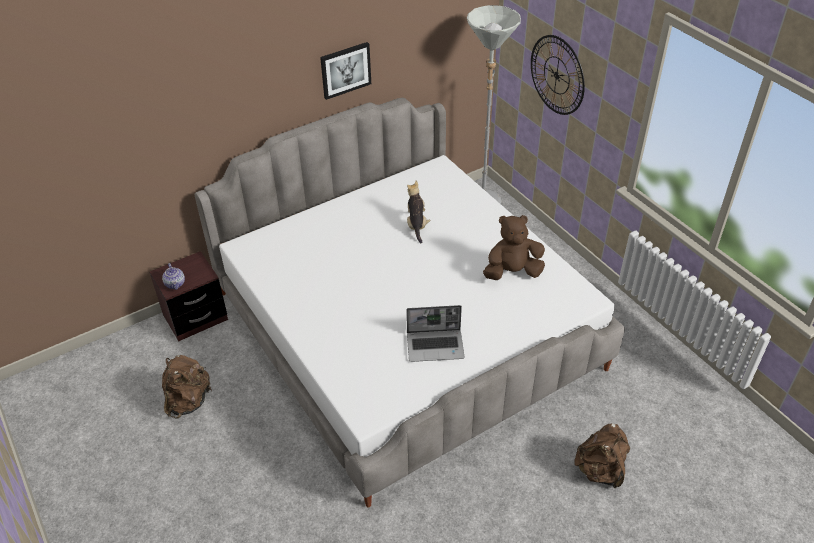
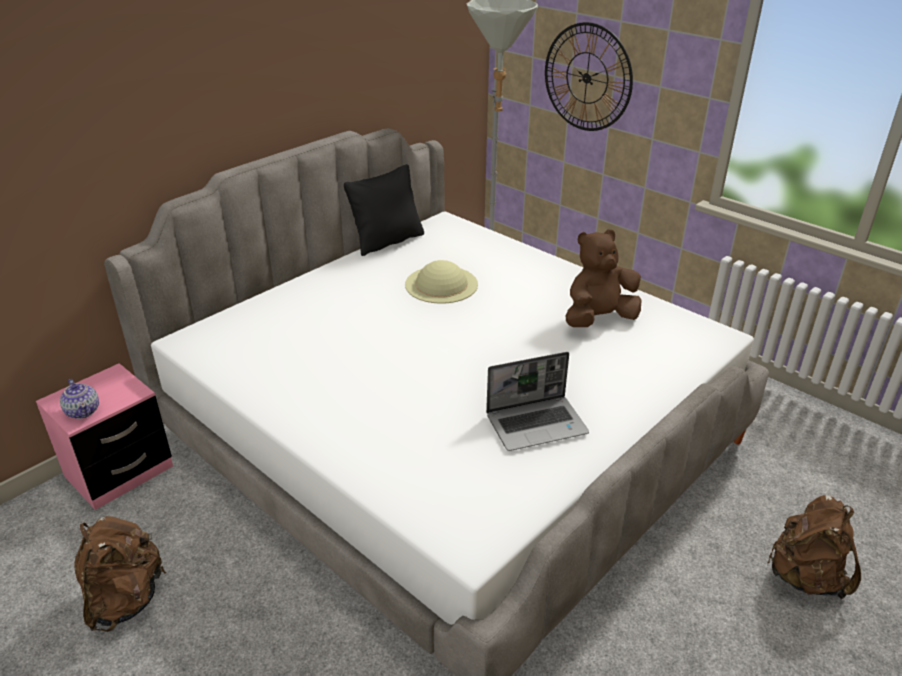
camera: 15 degrees left, 10 degrees down
brown nightstand [149,251,228,341] -> pink nightstand [36,363,173,510]
picture [320,42,371,100] -> none
plush toy [407,181,430,243] -> beige hat [405,260,478,304]
none -> black pillow [344,164,424,256]

